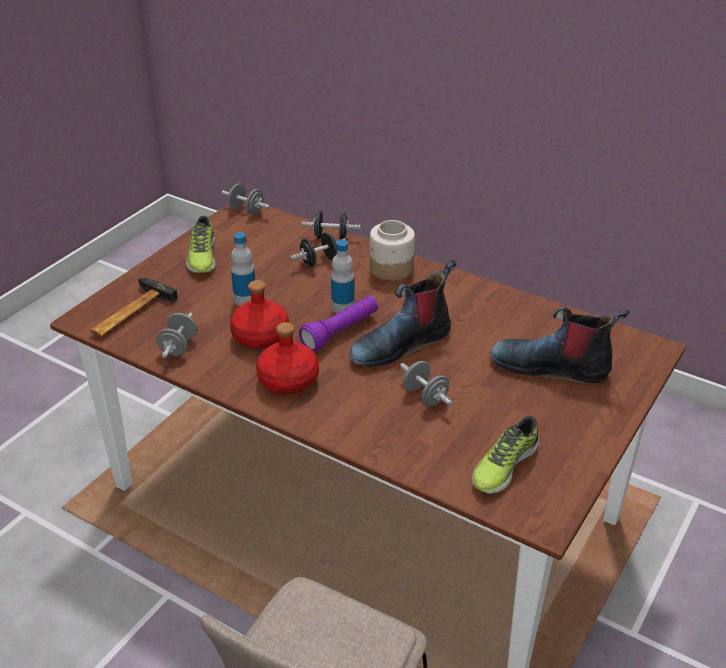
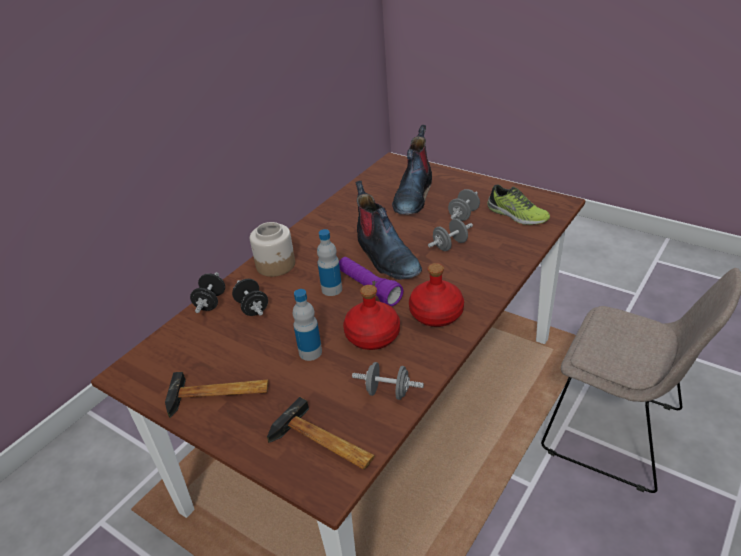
camera: 85 degrees left, 0 degrees up
shoe [186,216,216,273] -> hammer [165,372,269,418]
grey dumbbell [222,183,270,215] -> grey dumbbell moved to [448,189,480,221]

